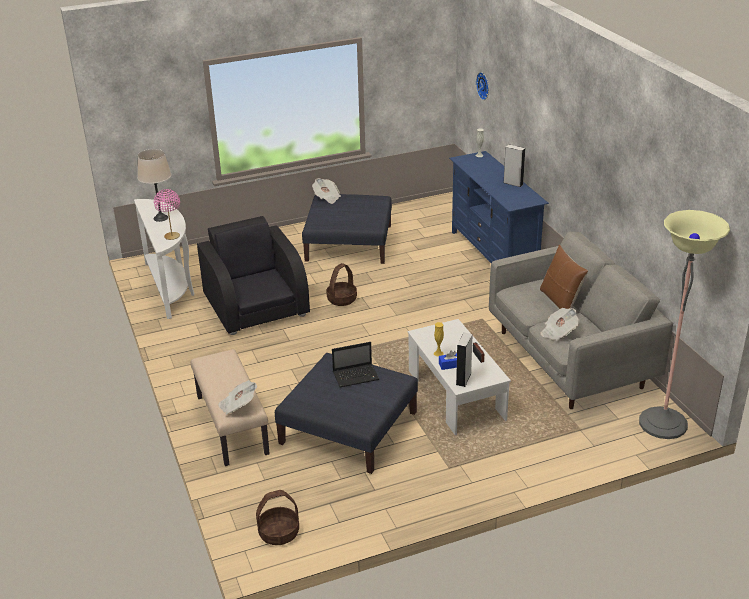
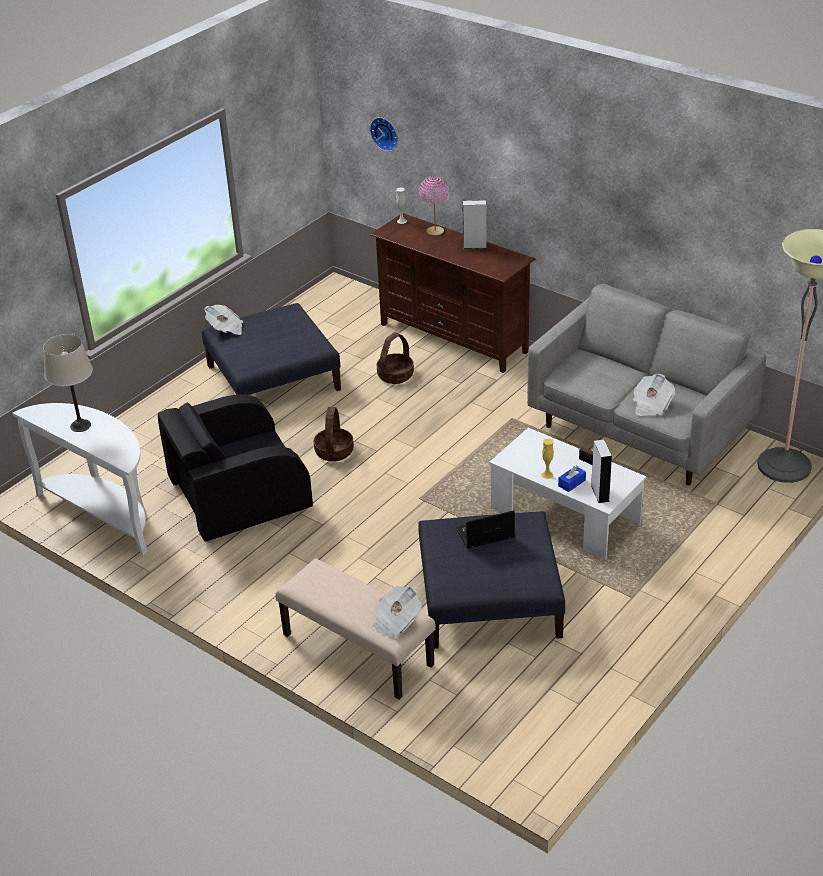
camera: 30 degrees left, 5 degrees up
pink table lamp [154,189,180,240] -> pink table lamp moved to [419,176,449,236]
black armchair [197,216,310,335] -> black armchair turned 60 degrees counterclockwise [158,395,313,543]
basket [256,490,299,545] -> basket moved to [377,332,414,384]
laptop [332,342,379,387] -> laptop turned 150 degrees counterclockwise [456,510,515,549]
blue tv stand [449,151,549,263] -> brown tv stand [370,213,535,373]
brown pillow [540,245,588,309] -> none

